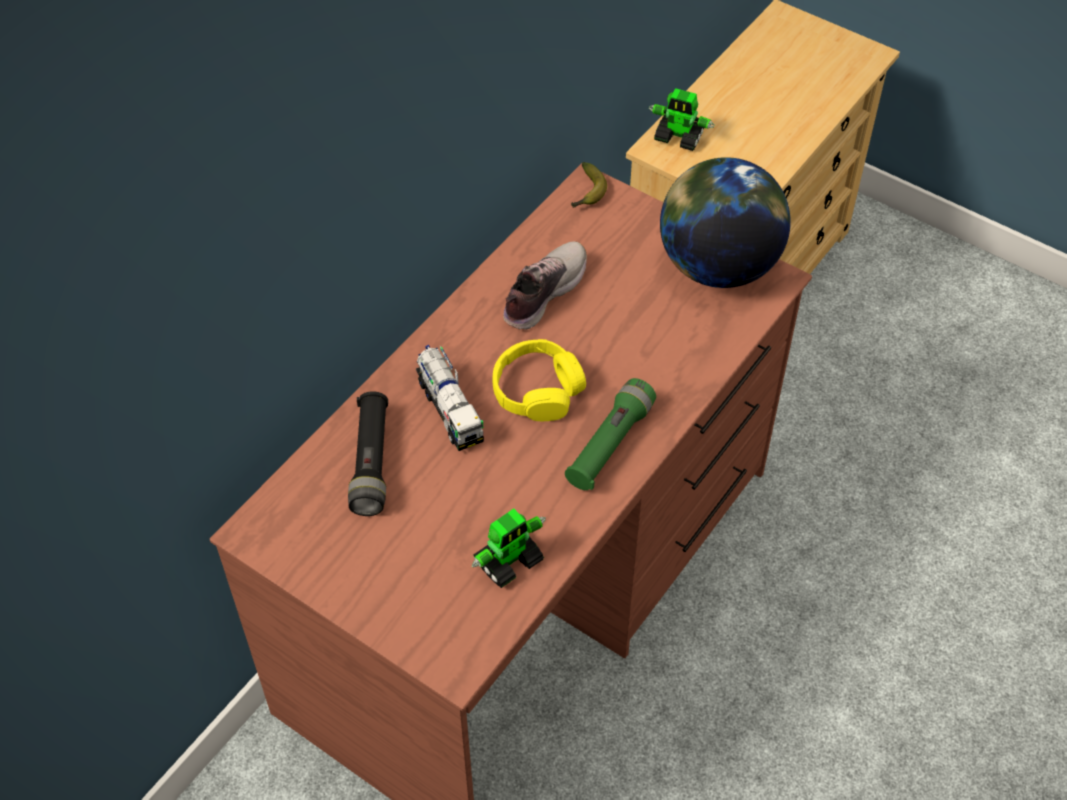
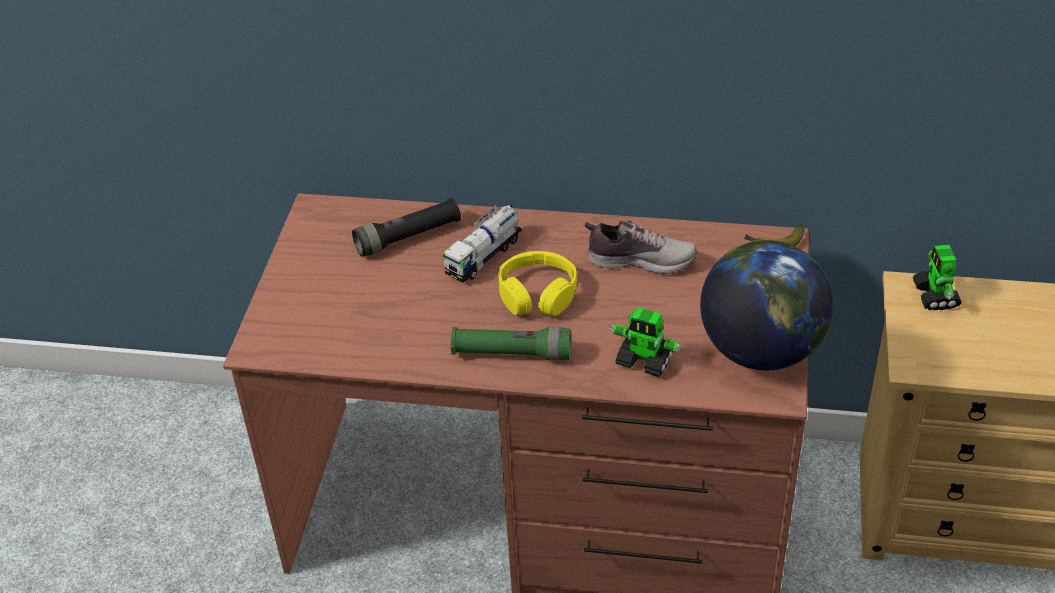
camera: 65 degrees right, 10 degrees down
toy robot [472,509,546,588] -> toy robot moved to [609,307,683,377]

